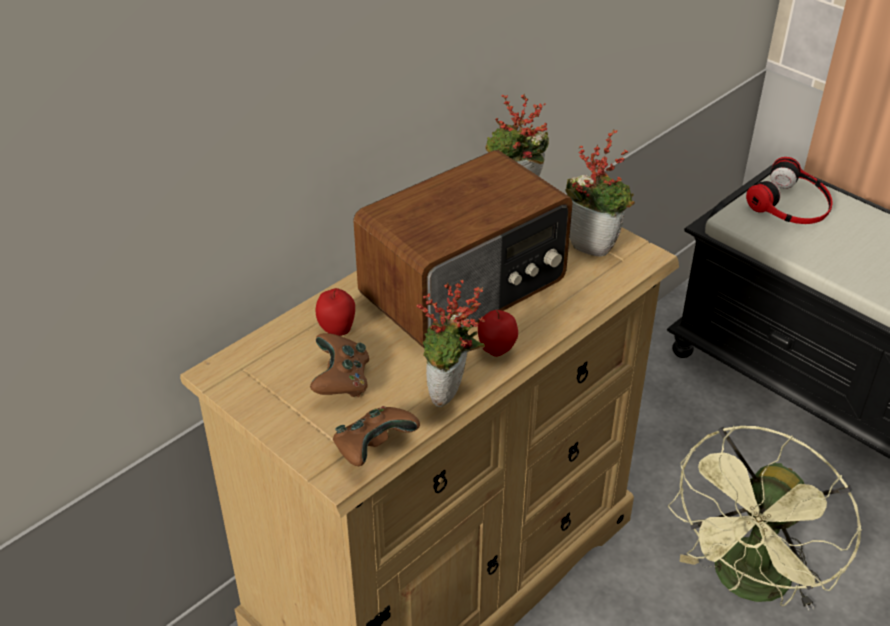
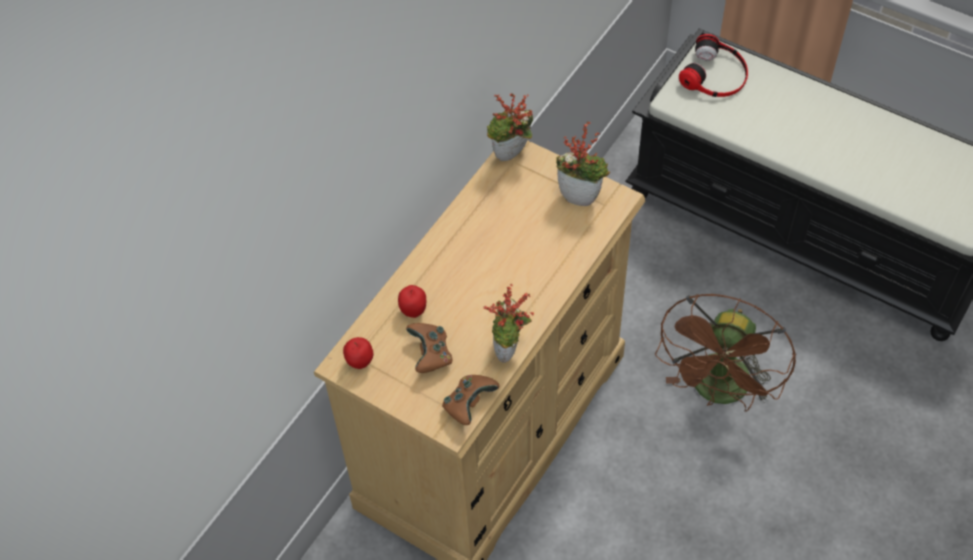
camera: 10 degrees left, 15 degrees up
radio [353,150,573,348] -> none
apple [478,310,518,357] -> apple moved to [343,337,374,369]
green fan [668,425,862,611] -> brown fan [655,294,796,412]

